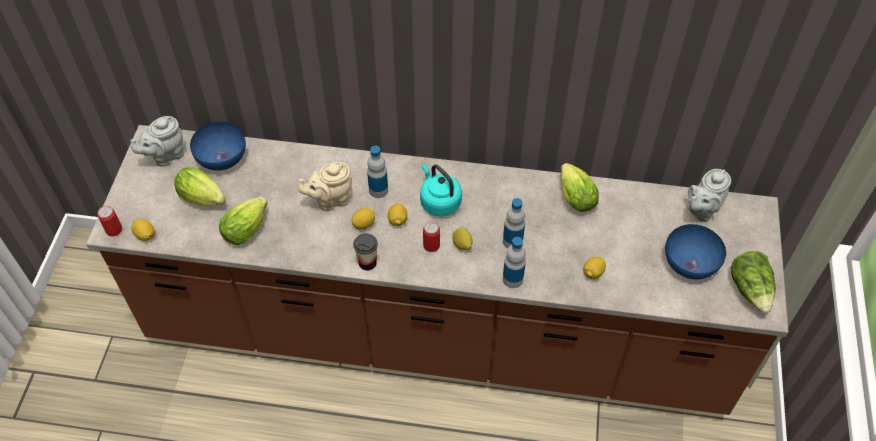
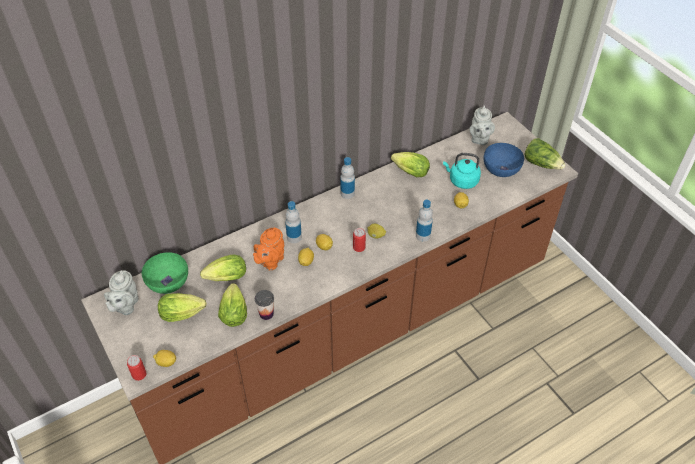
camera: 40 degrees left, 5 degrees down
blue bowl [190,122,246,171] -> green bowl [142,252,188,294]
beige teapot [298,162,352,211] -> orange teapot [253,227,284,270]
cup [353,233,378,271] -> cup moved to [255,290,274,320]
turquoise kettle [420,164,462,217] -> turquoise kettle moved to [443,153,481,189]
bottle [503,198,525,249] -> bottle moved to [340,157,355,199]
none -> lettuce [200,255,246,281]

